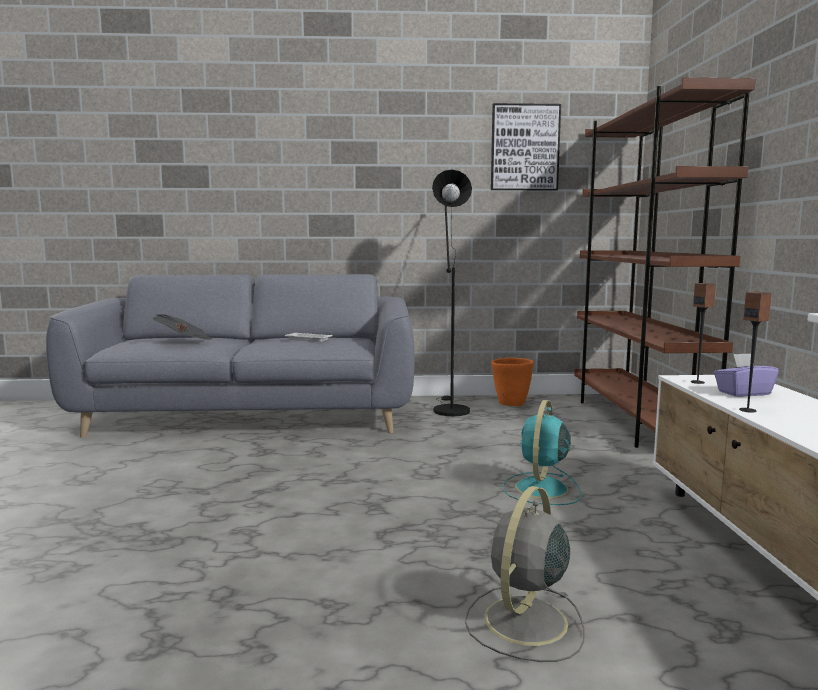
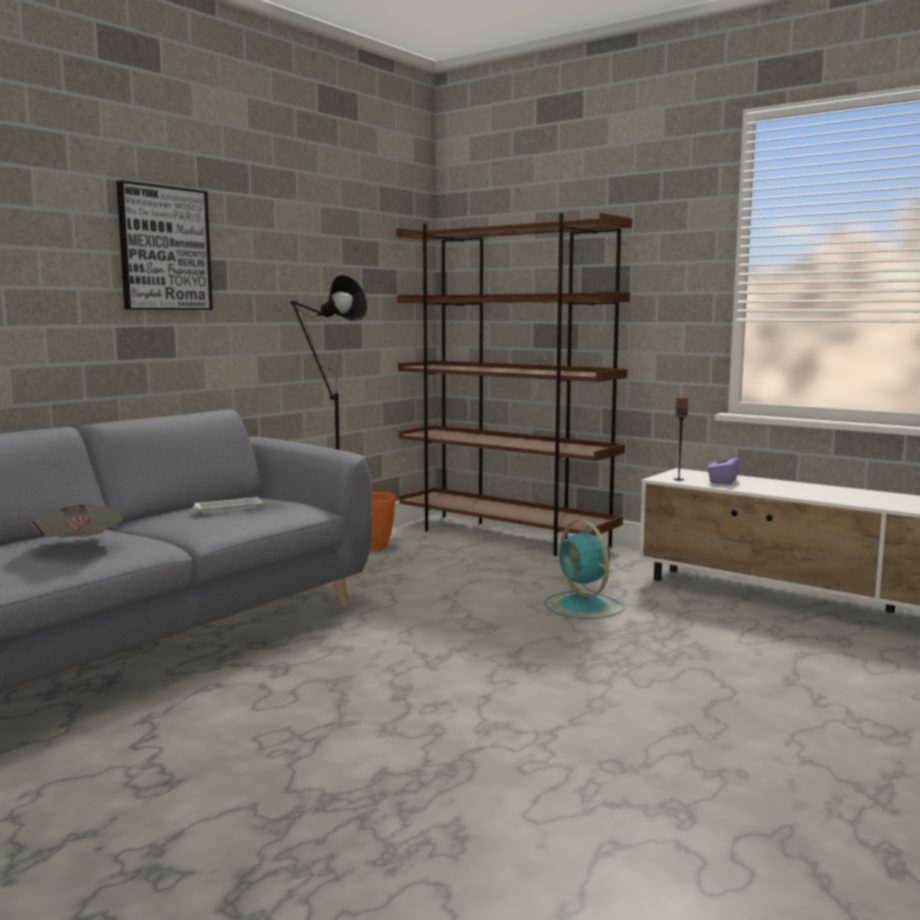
camera: 50 degrees left, 0 degrees up
grey fan [465,486,584,662] -> none
picture [491,103,561,190] -> picture moved to [117,180,213,310]
speaker [739,292,772,413] -> none

